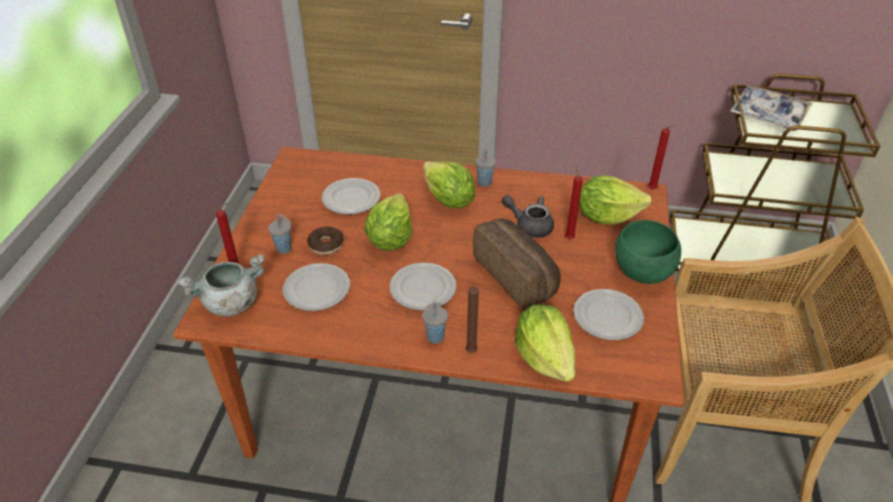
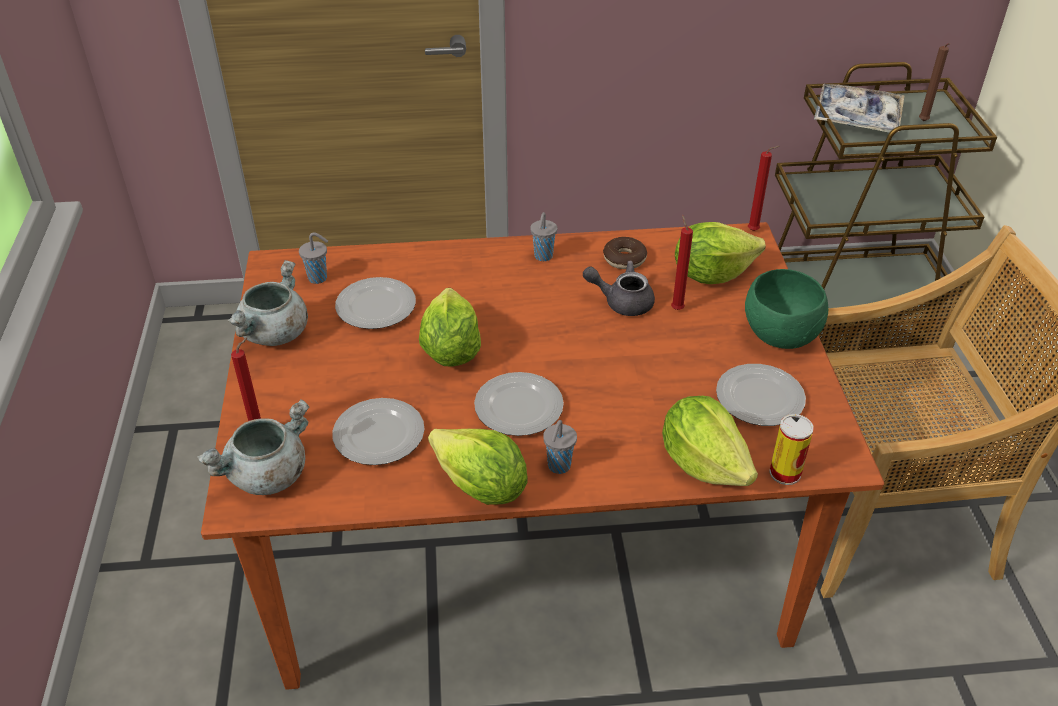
camera: 15 degrees left, 0 degrees up
grey cup [268,214,292,254] -> grey cup moved to [299,232,328,284]
donut [307,227,344,255] -> donut moved to [603,237,647,269]
lettuce [423,161,475,208] -> lettuce moved to [428,429,528,505]
brown candle [466,287,479,353] -> brown candle moved to [919,43,950,121]
bread [473,218,561,310] -> none
none -> grey cooking pot [227,260,308,346]
none -> can [769,414,814,485]

